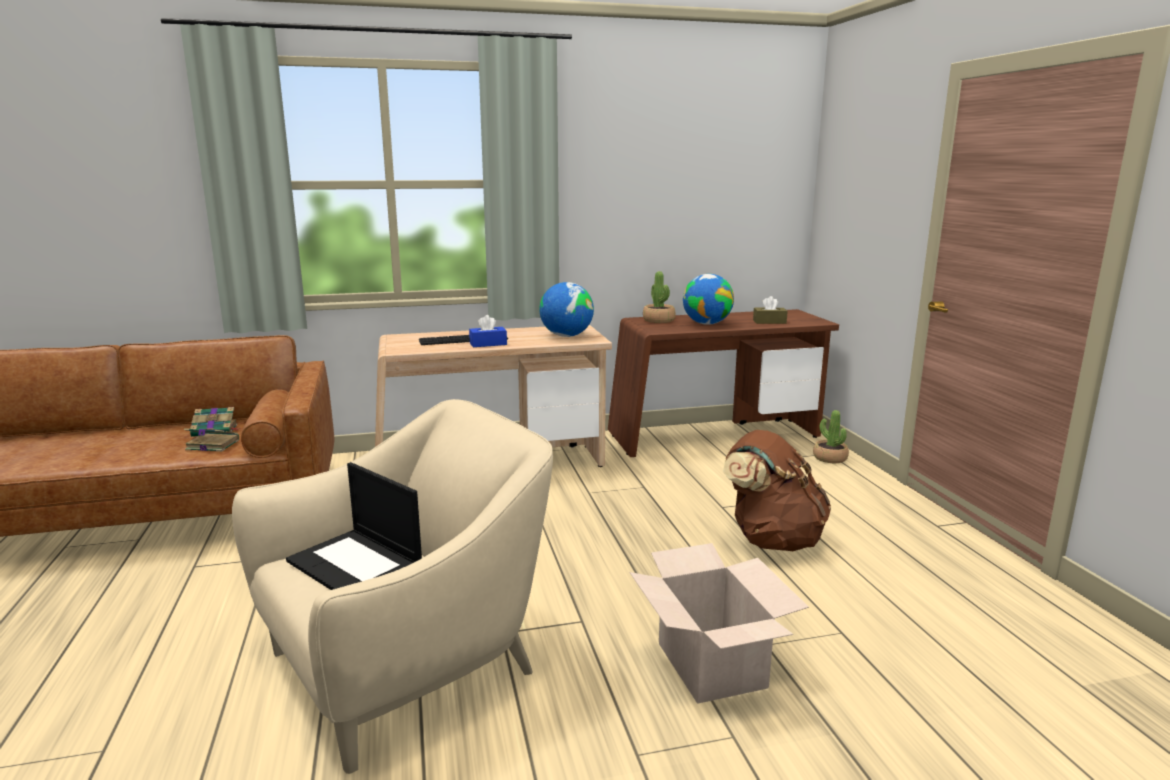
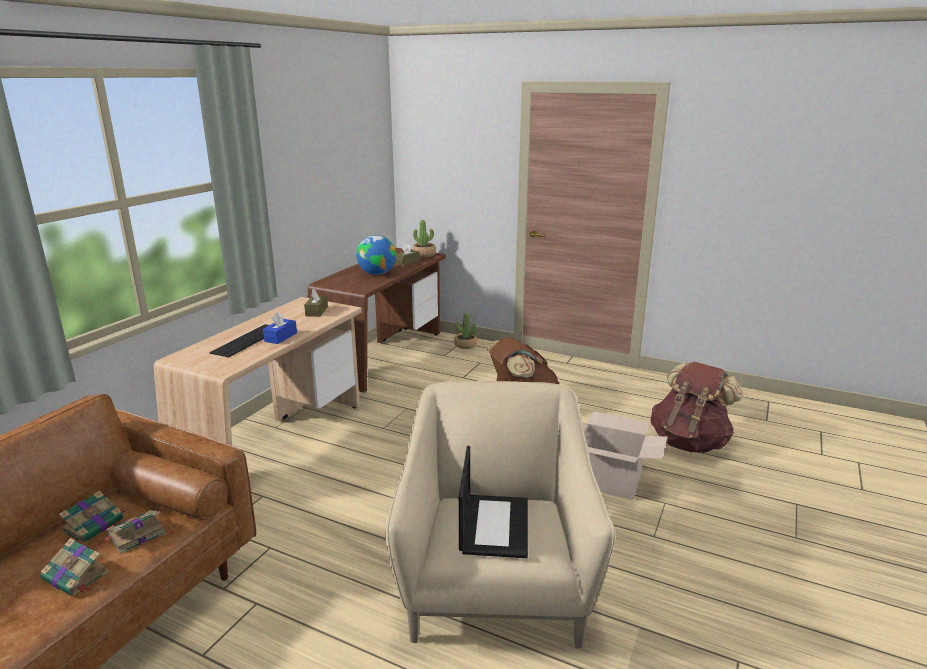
camera: 50 degrees left, 5 degrees up
laptop [286,462,422,590] -> laptop turned 75 degrees counterclockwise [459,446,528,558]
globe [539,282,594,337] -> brown tissue box [304,288,328,317]
potted plant [643,271,676,323] -> potted plant moved to [412,220,436,257]
none -> book [40,538,109,596]
none -> brown backpack [650,362,743,453]

